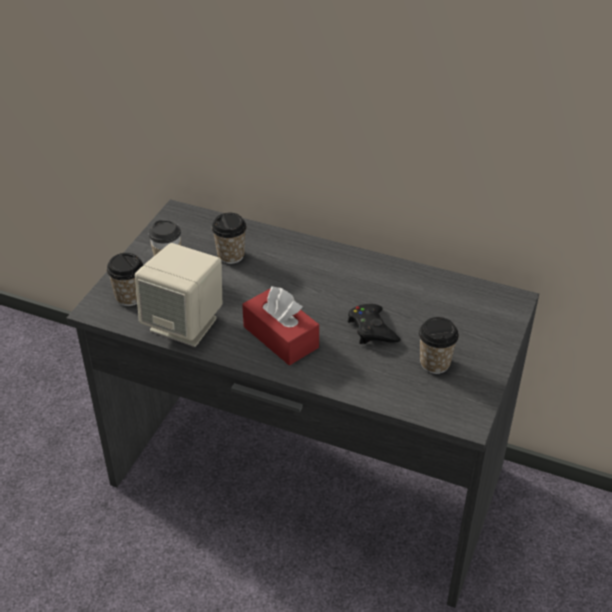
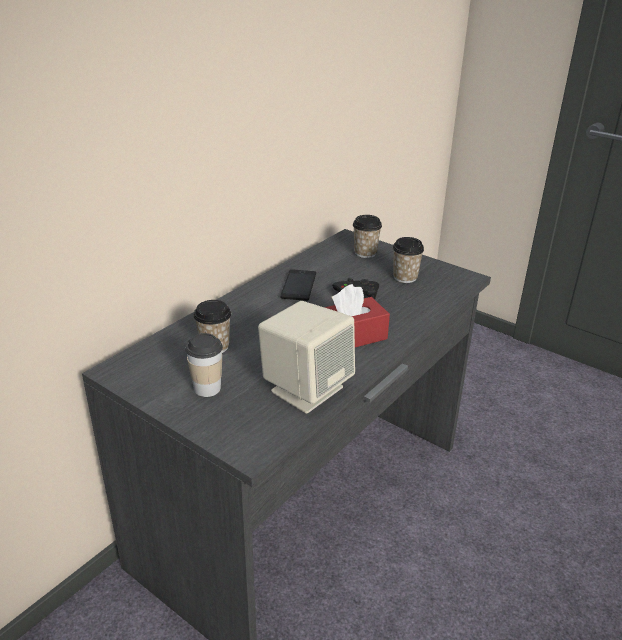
camera: 75 degrees left, 10 degrees down
cup [107,253,143,306] -> cup moved to [353,215,382,258]
none -> phone [280,269,316,301]

